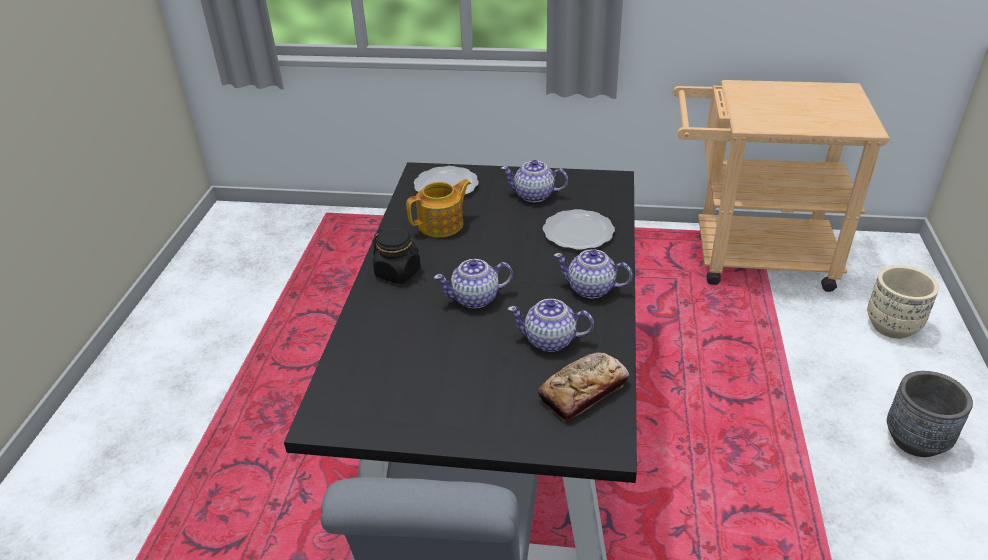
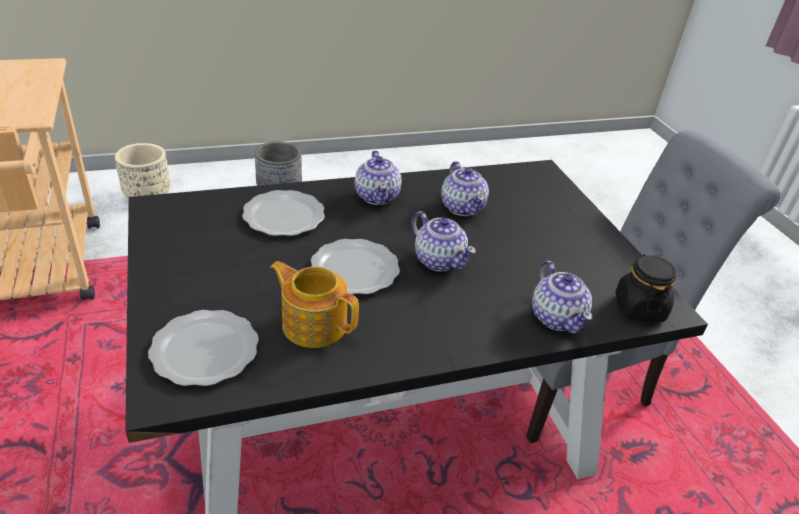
camera: 120 degrees left, 0 degrees up
black jar [373,227,421,284] -> black jar moved to [615,254,676,322]
teapot [501,160,568,202] -> teapot moved to [532,261,592,334]
bread [538,352,629,422] -> none
none -> plate [311,239,400,295]

